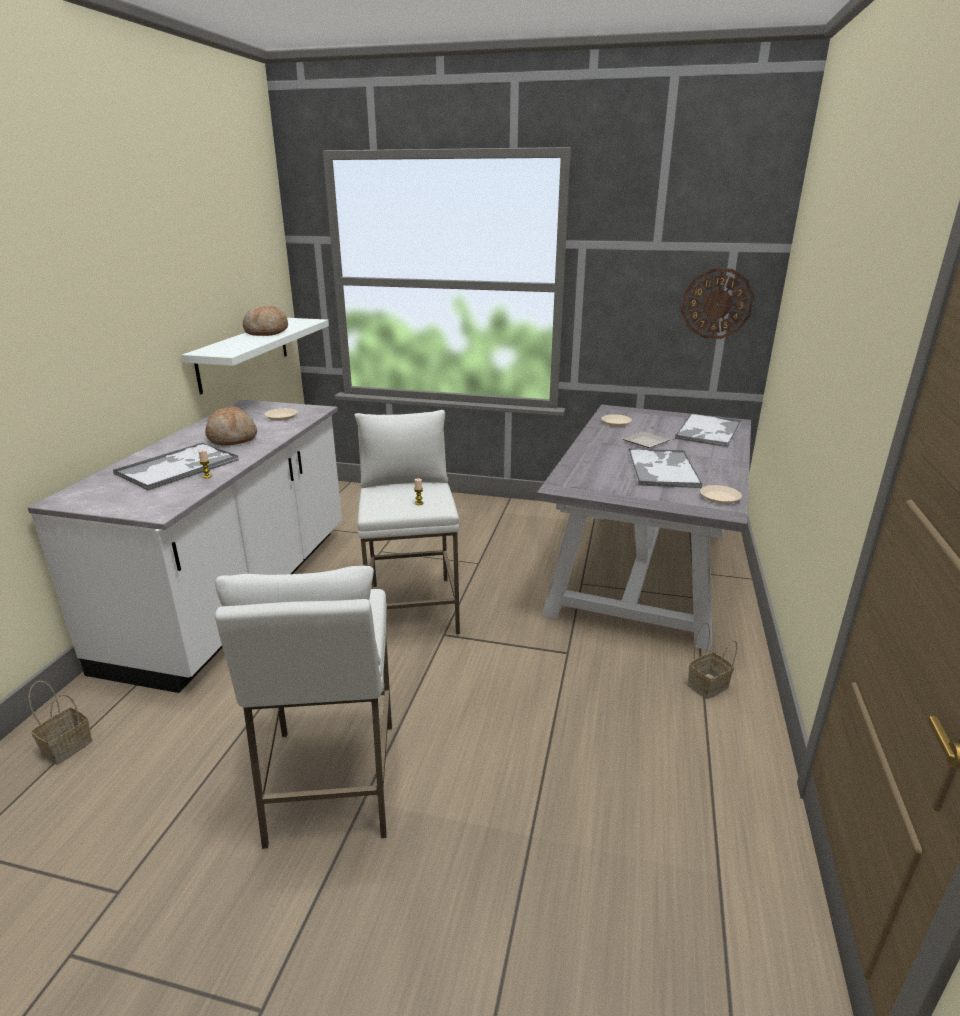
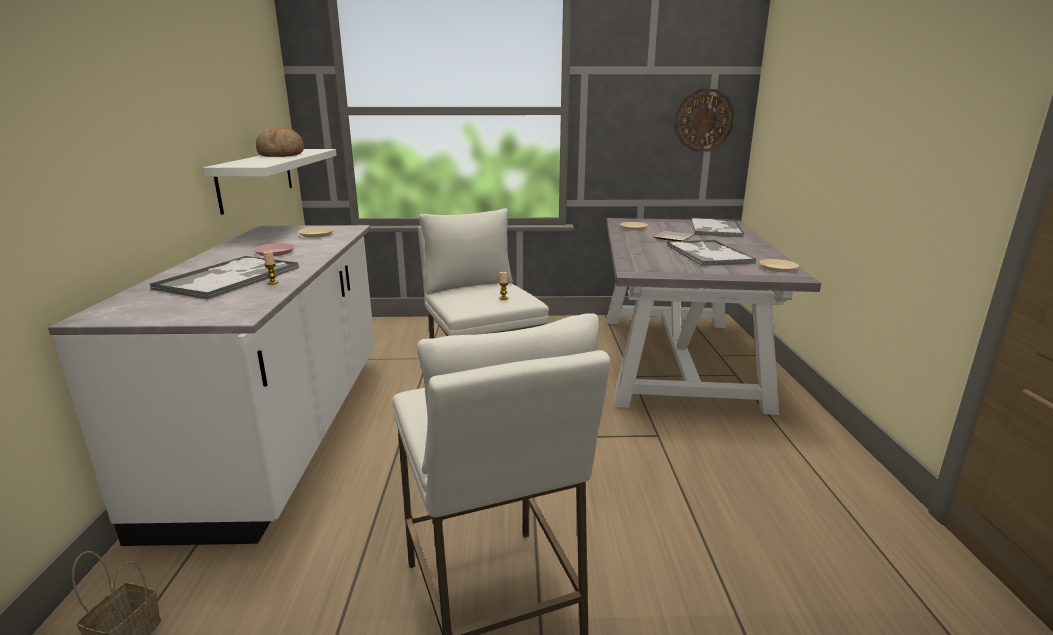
camera: 15 degrees left, 5 degrees down
bread [205,407,257,446] -> pink plate [253,243,295,256]
basket [688,623,737,699] -> none

